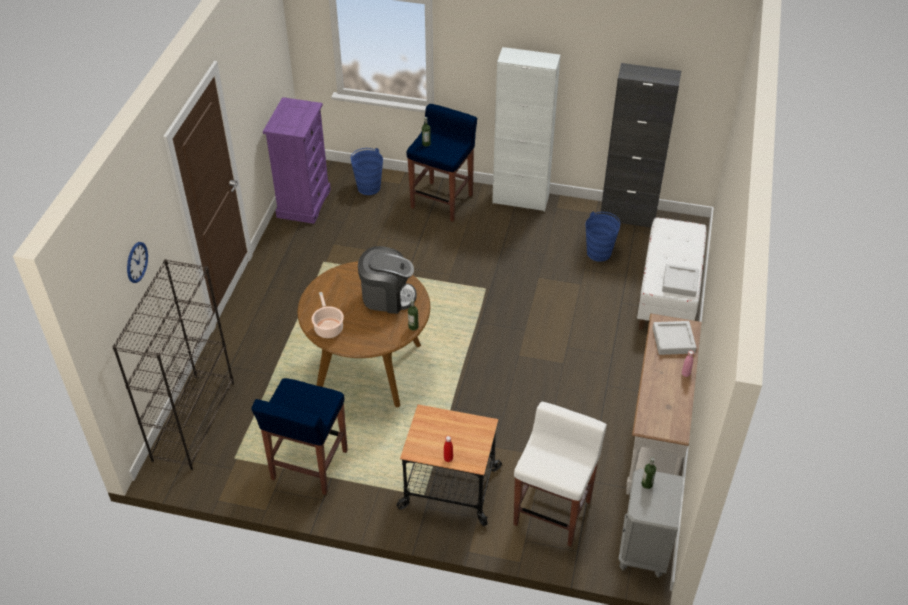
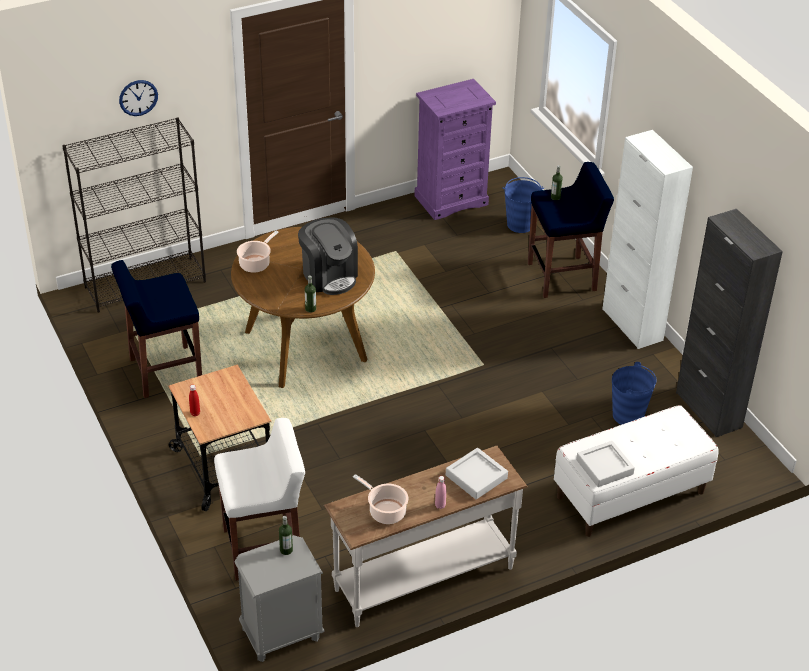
camera: 50 degrees right, 5 degrees down
none -> cooking pot [353,474,408,524]

